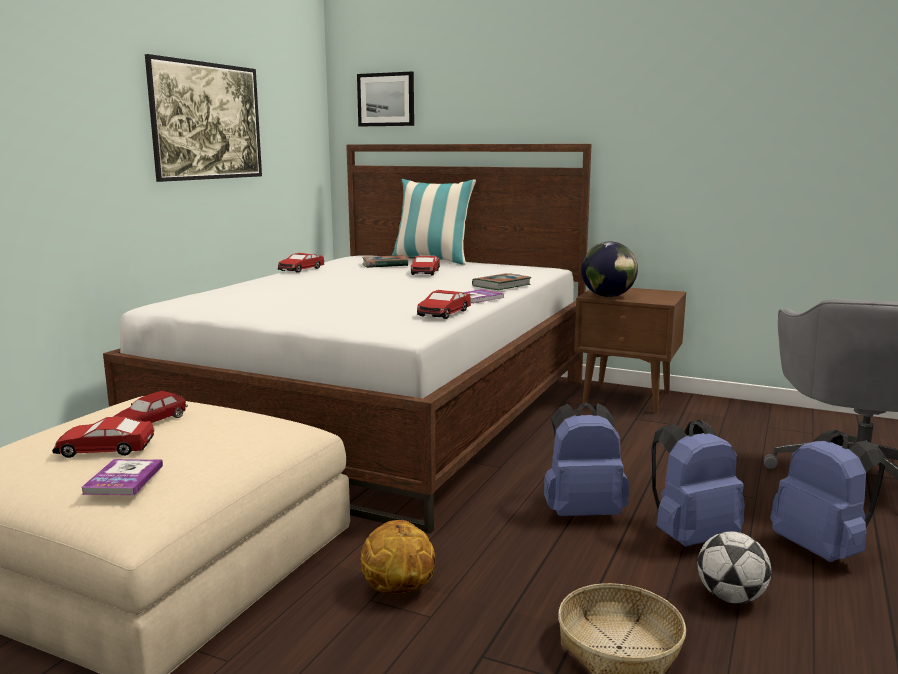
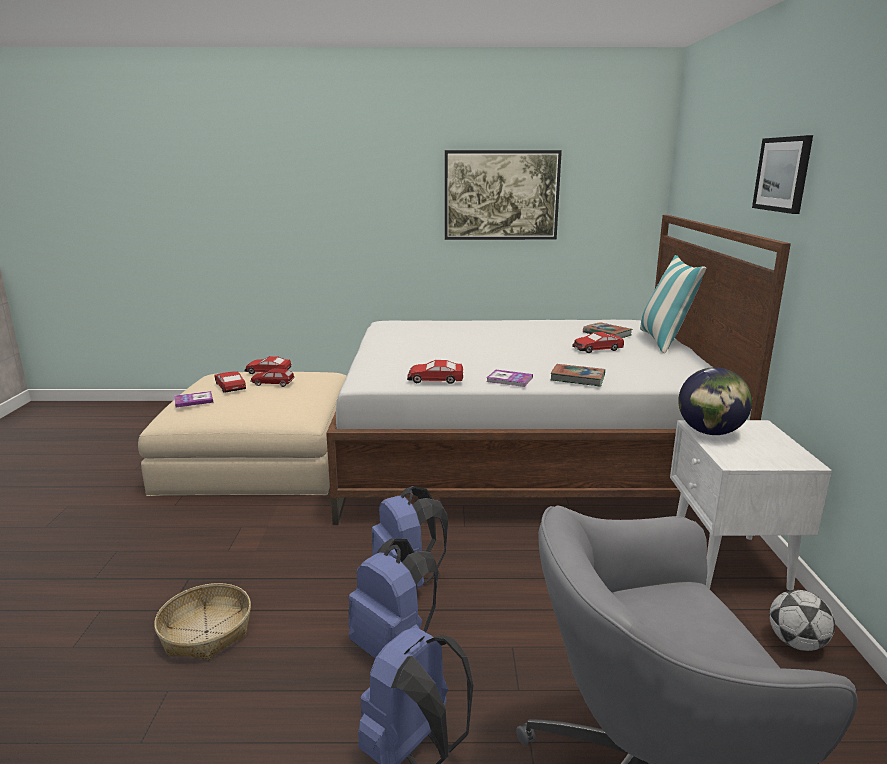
camera: 65 degrees right, 5 degrees up
toy car [278,253,324,273] -> toy car moved to [244,356,291,374]
picture [357,71,414,126] -> picture moved to [752,135,813,214]
basketball [361,520,436,594] -> none
brown nightstand [574,288,686,414] -> white nightstand [670,420,832,590]
football [698,531,771,604] -> football moved to [769,590,835,651]

